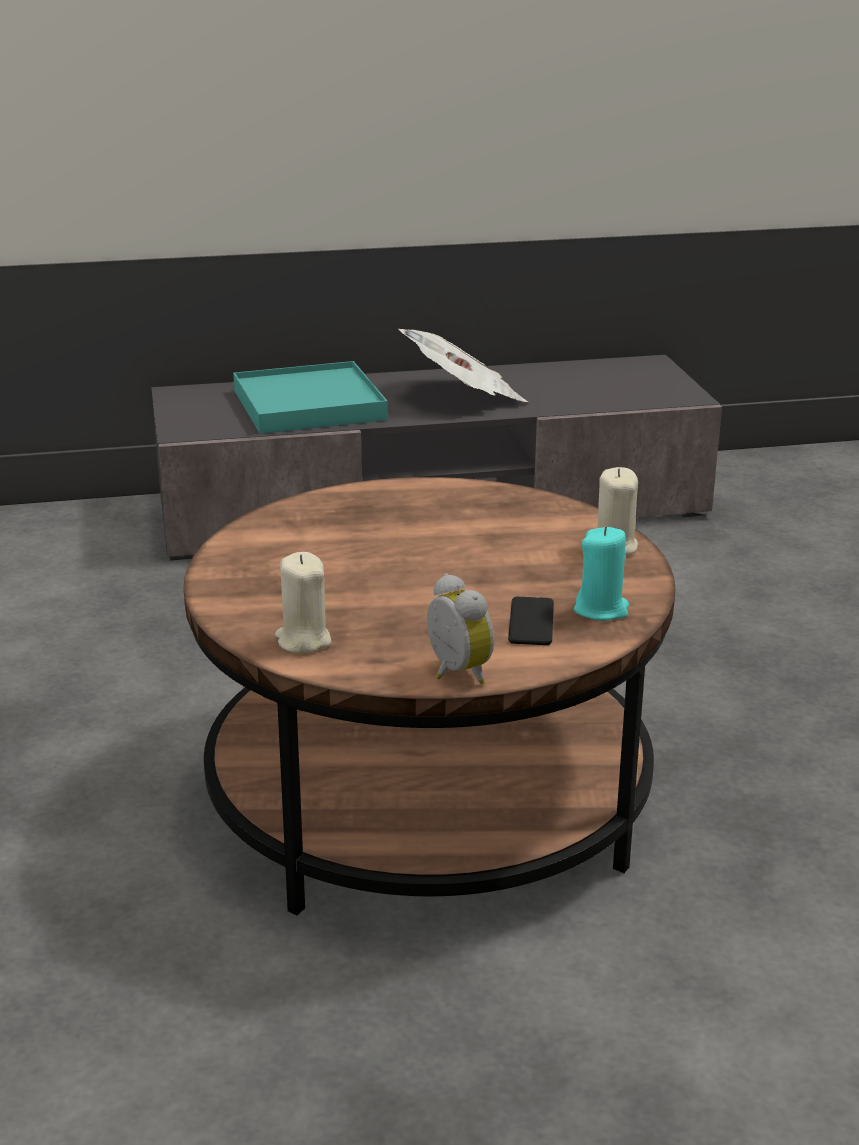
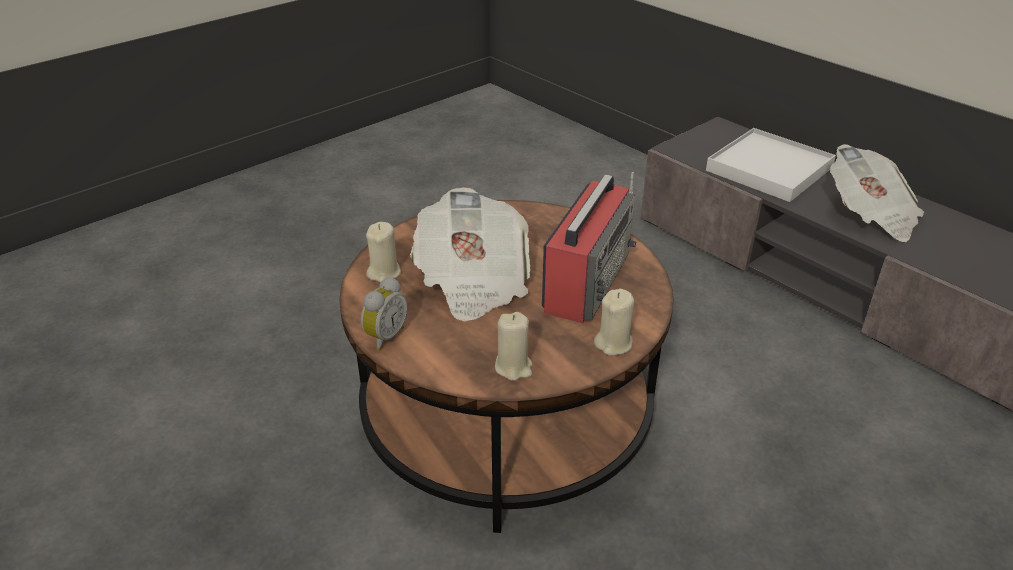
camera: 60 degrees right, 10 degrees up
turquoise tray [233,361,388,434] -> white tray [706,128,836,202]
phone [508,597,554,645] -> none
turquoise candle [574,527,629,620] -> beige candle [495,312,532,381]
none -> newspaper [410,187,530,322]
none -> radio [542,172,636,323]

